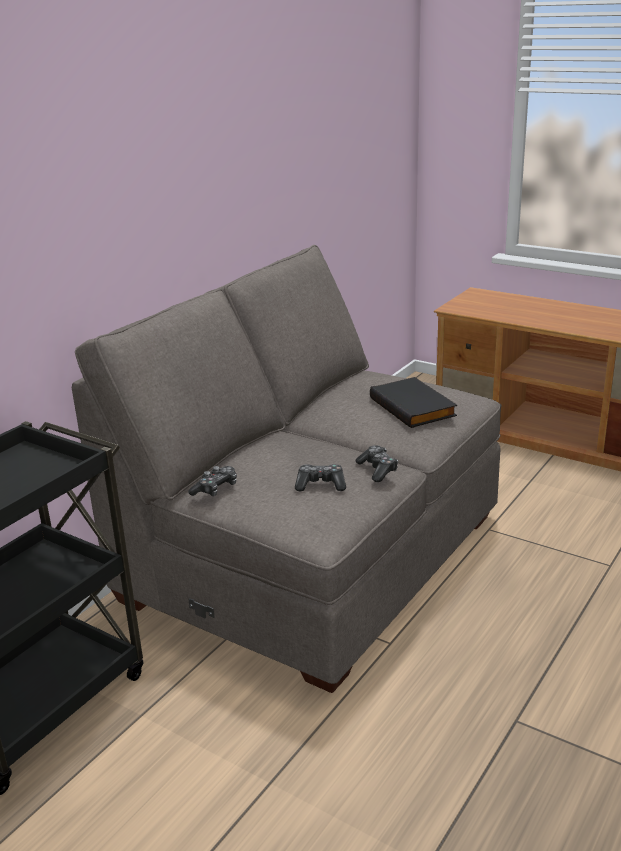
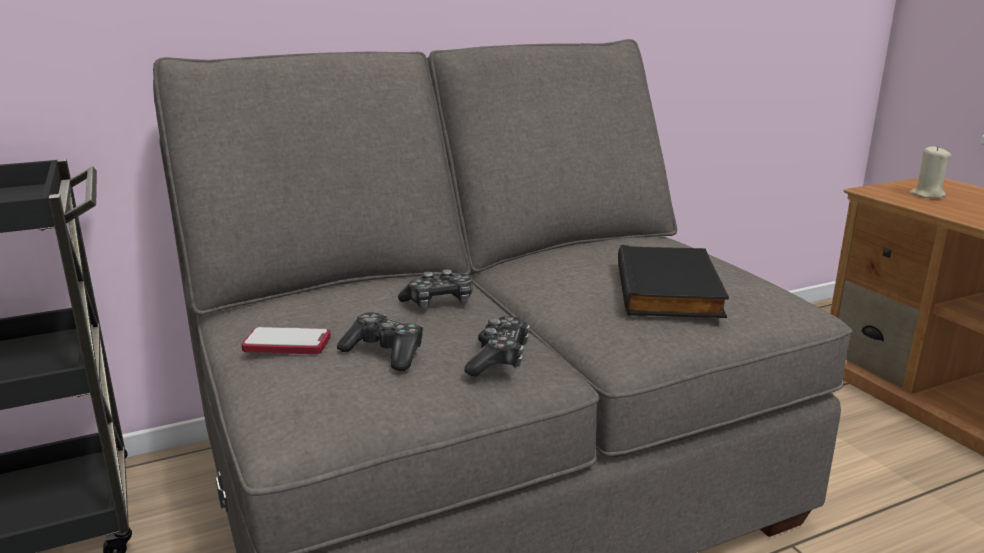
camera: 30 degrees right, 5 degrees down
game controller [188,466,237,496] -> game controller moved to [398,269,473,308]
none -> phone [241,327,331,354]
none -> beige candle [909,146,951,198]

